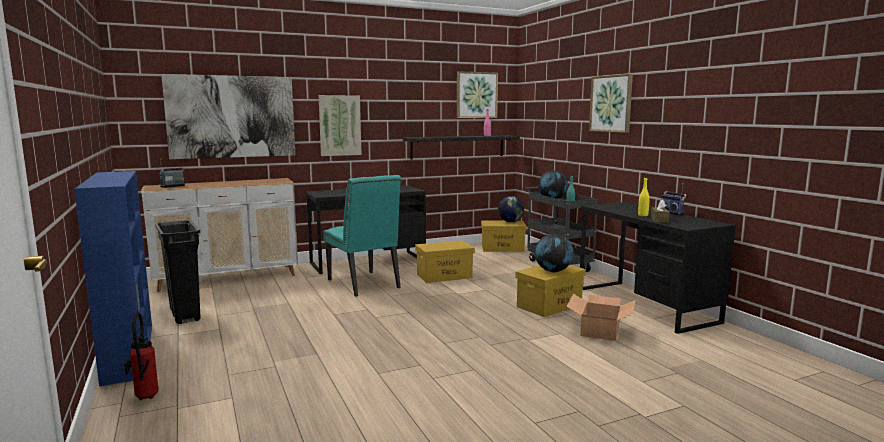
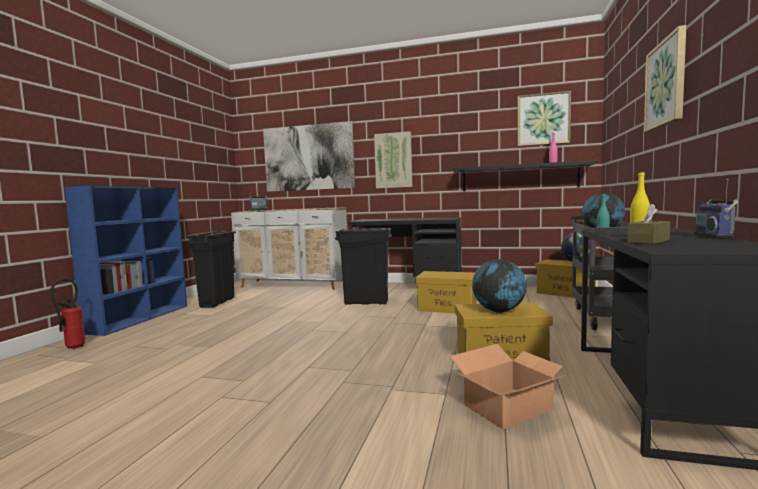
camera: 40 degrees right, 5 degrees down
turquoise chair [323,175,401,297] -> black trash can [335,228,392,305]

